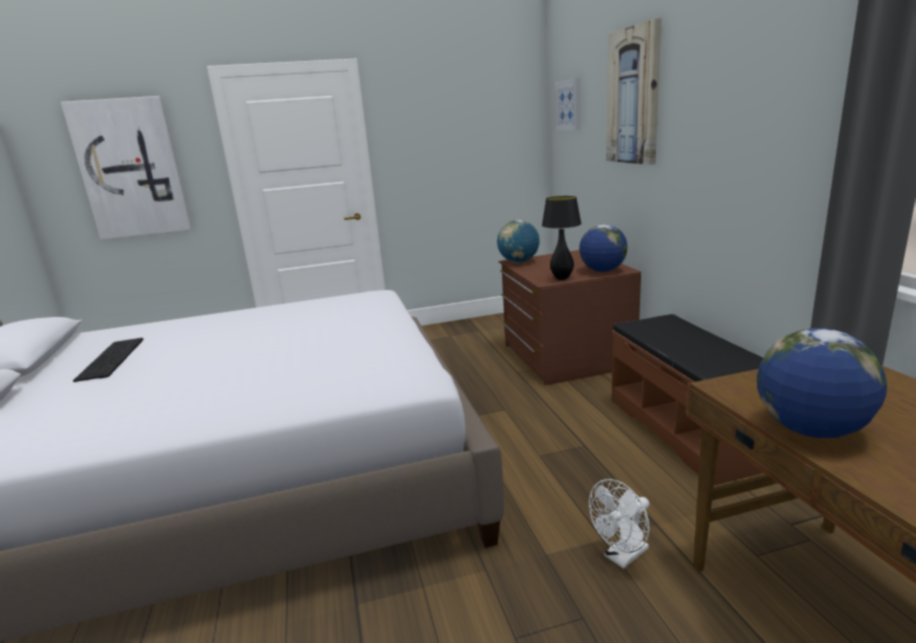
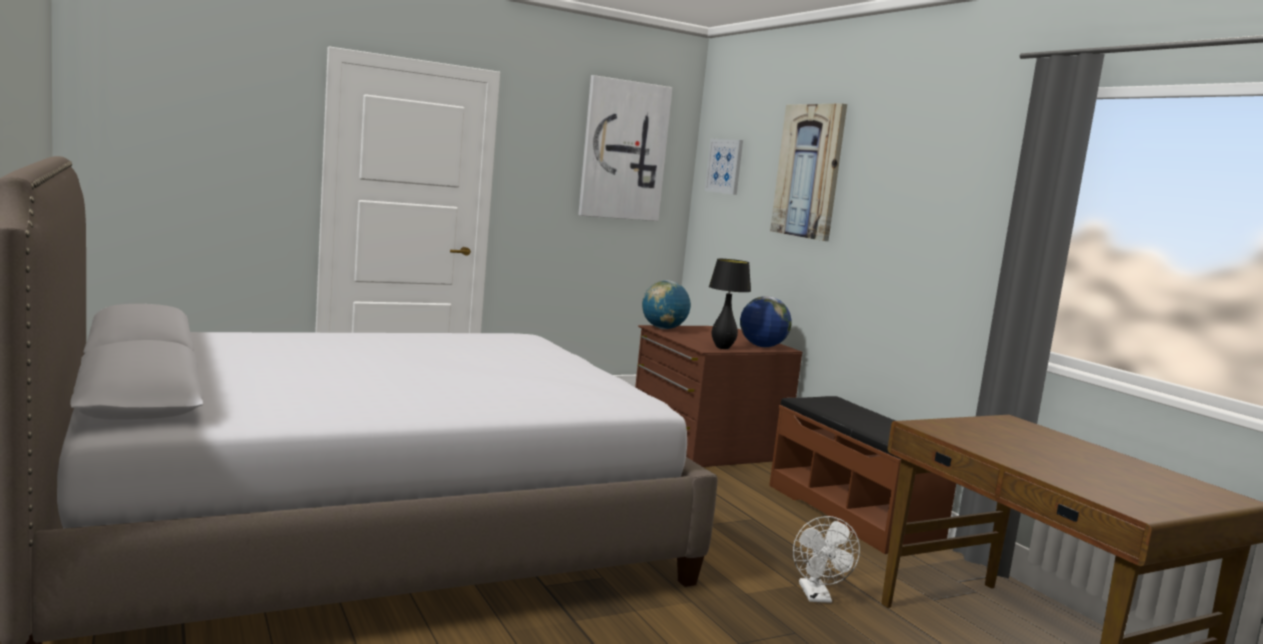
camera: 15 degrees left, 10 degrees down
picture [61,96,192,240] -> picture moved to [578,75,672,221]
keyboard [73,338,143,382] -> none
white fan [589,479,650,569] -> white fan turned 45 degrees counterclockwise [793,516,860,603]
globe [757,328,887,438] -> none

